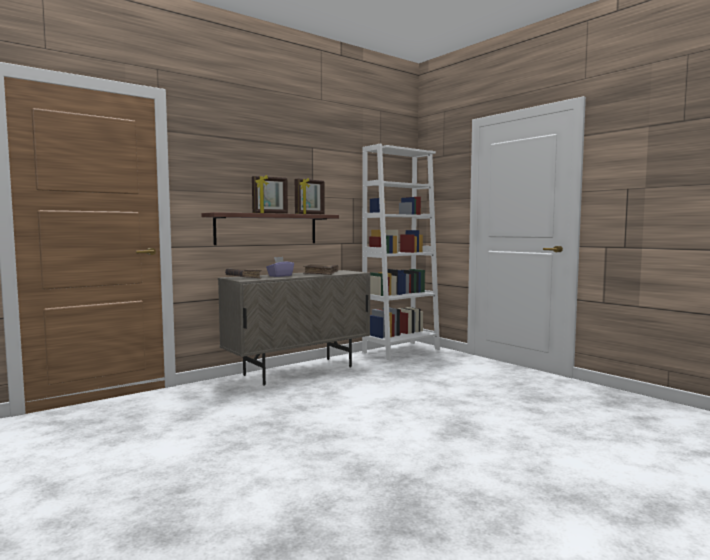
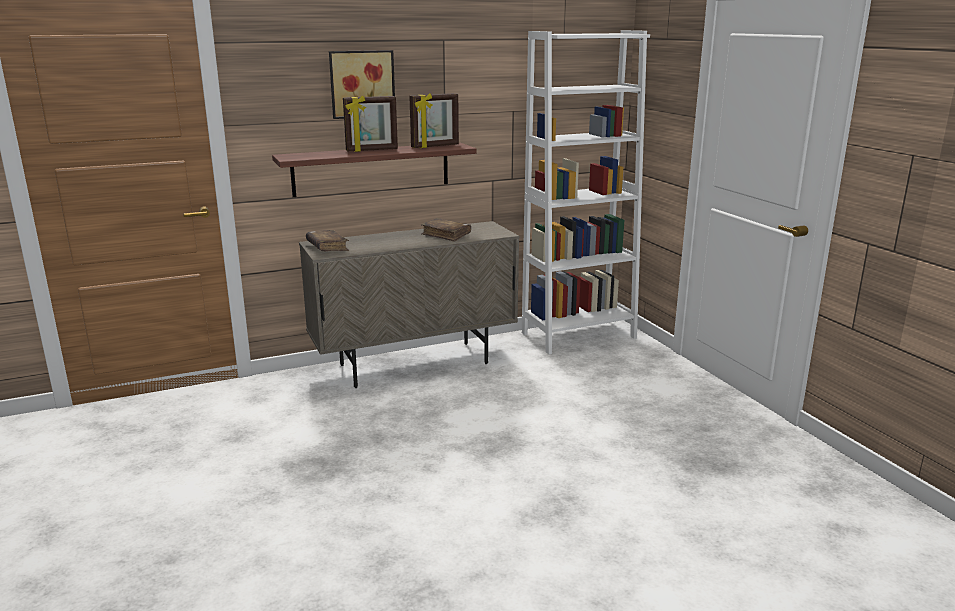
camera: 15 degrees right, 15 degrees up
purple tissue box [266,257,294,277] -> none
none -> picture [329,50,395,119]

